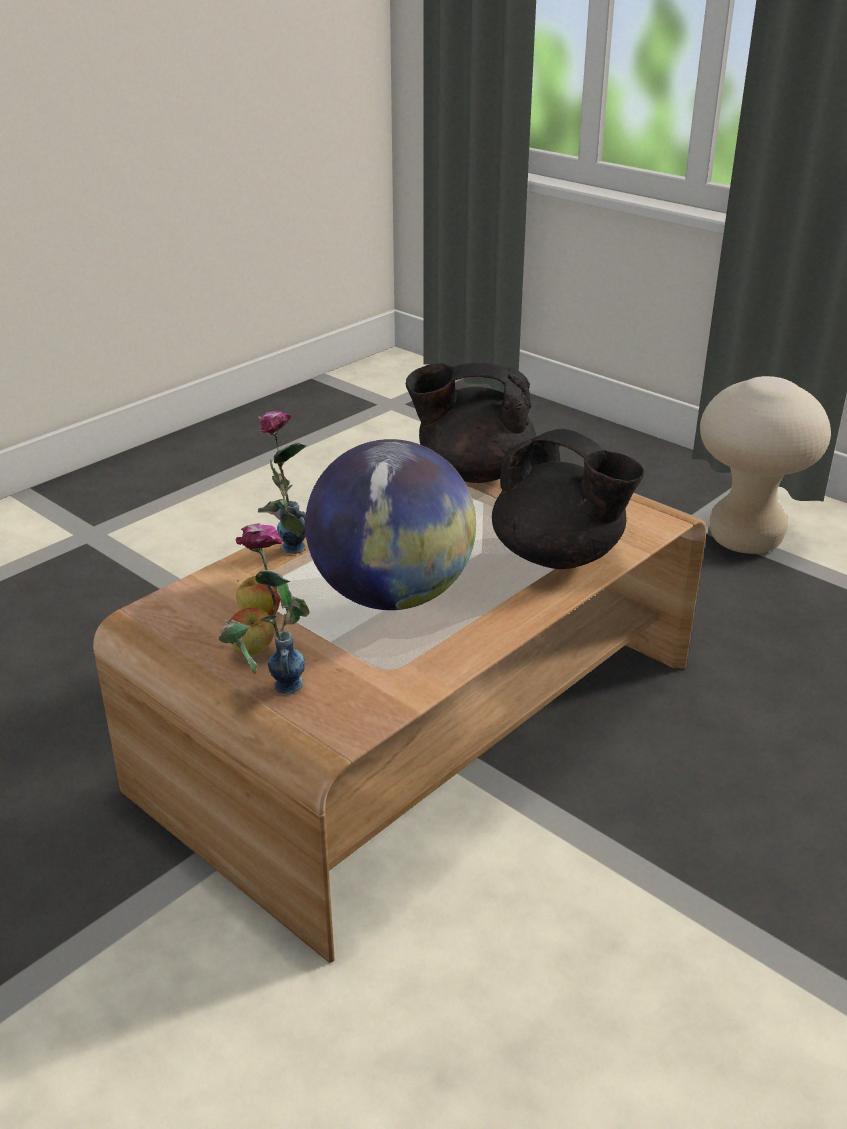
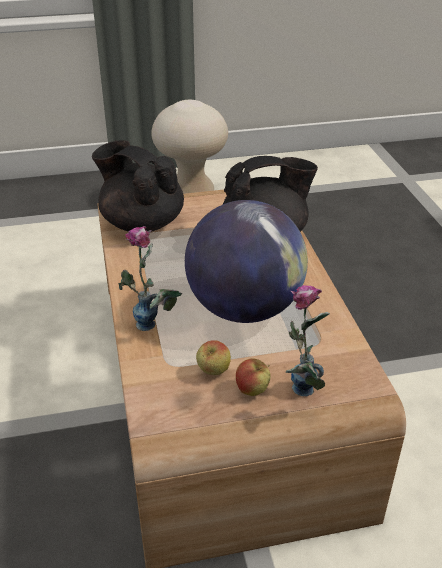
camera: 55 degrees left, 5 degrees up
black teapot [406,363,536,483] -> black teapot turned 90 degrees clockwise [92,140,184,232]

